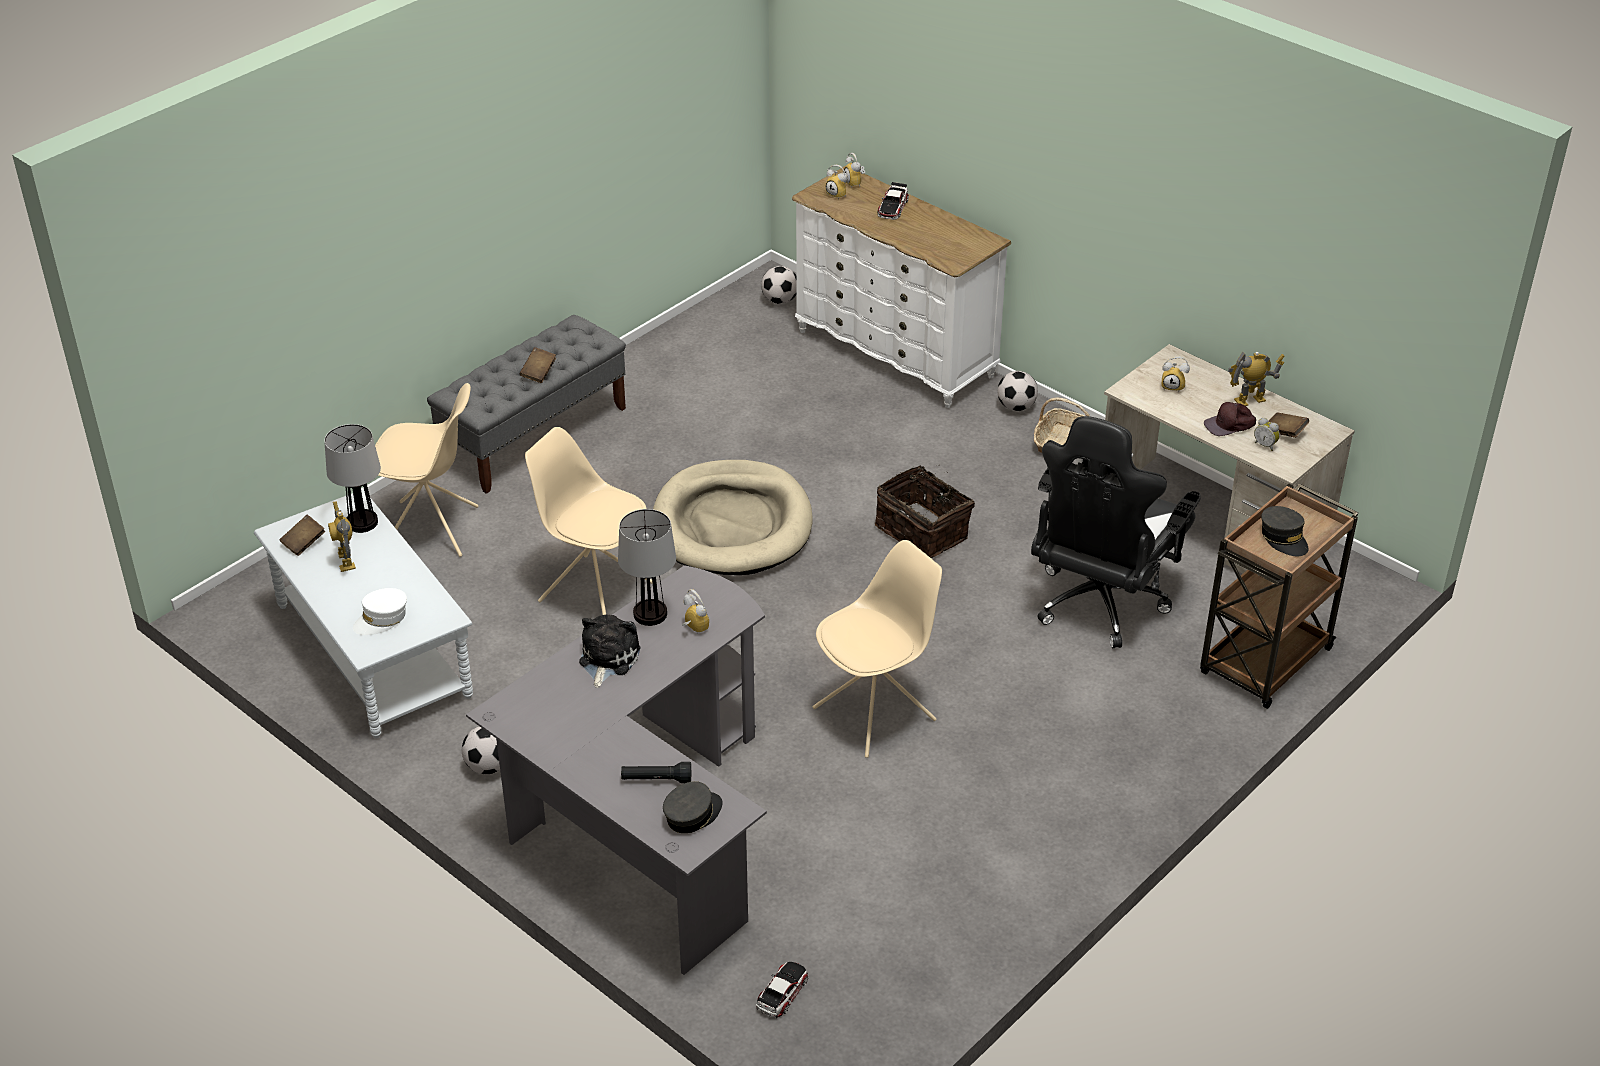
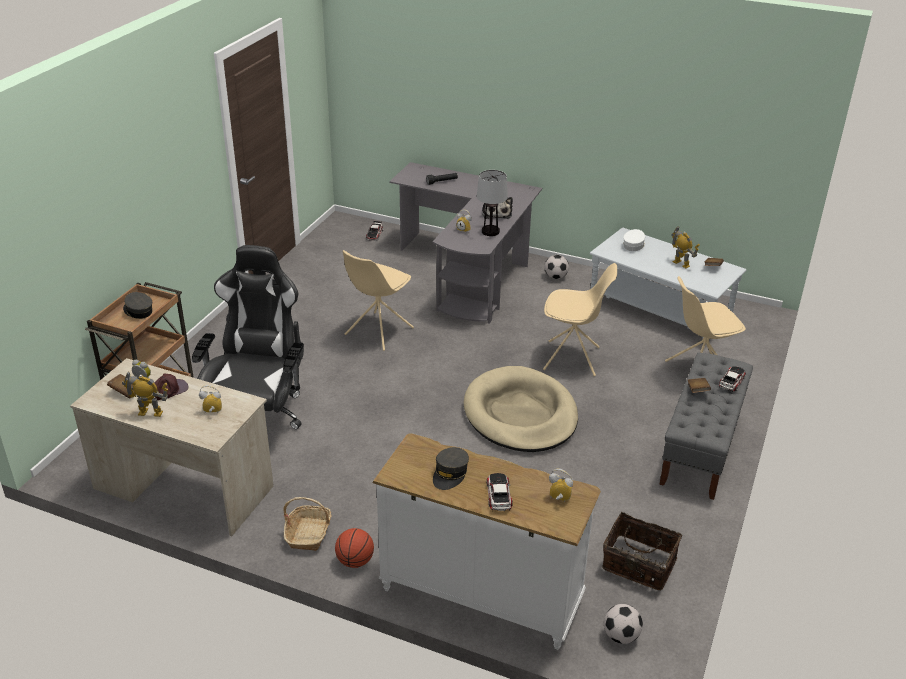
camera: 160 degrees right, 5 degrees down
table lamp [324,424,381,533] -> none
grey cap [663,781,723,833] -> grey cap moved to [433,447,469,490]
alarm clock [844,153,865,188] -> none
basket [875,466,975,558] -> basket moved to [602,512,682,590]
football [997,371,1038,411] -> basketball [335,528,374,568]
toy robot [1228,351,1285,406] -> toy robot turned 135 degrees counterclockwise [122,372,168,417]
none -> toy car [719,366,746,392]

